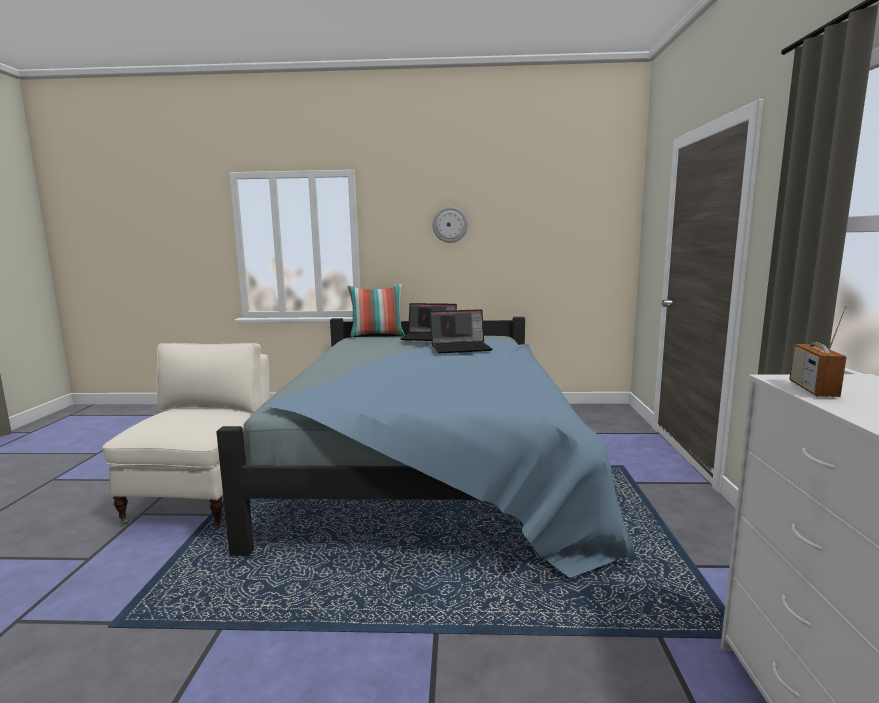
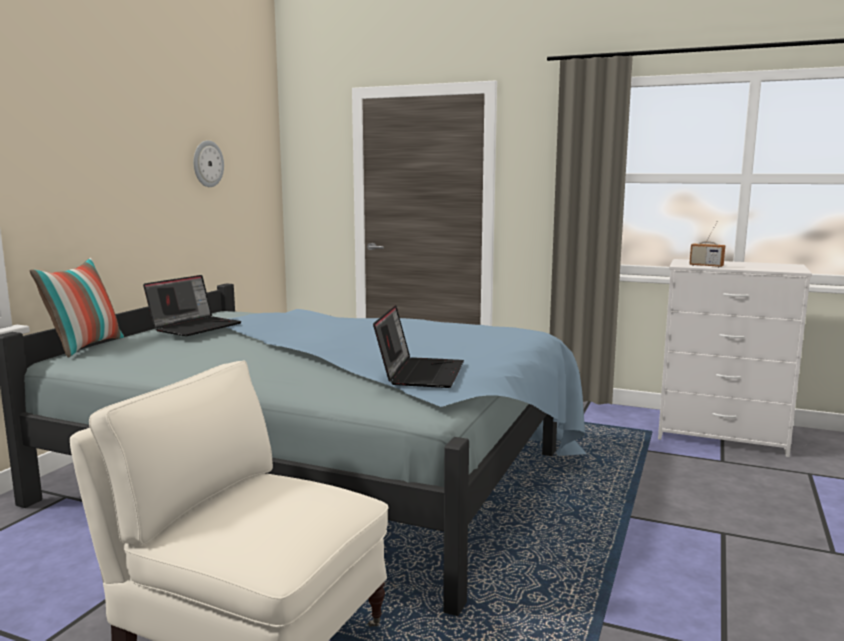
camera: 70 degrees left, 0 degrees up
laptop [430,309,492,353] -> laptop moved to [373,305,464,388]
wall clock [433,206,468,243] -> wall clock moved to [193,140,224,187]

